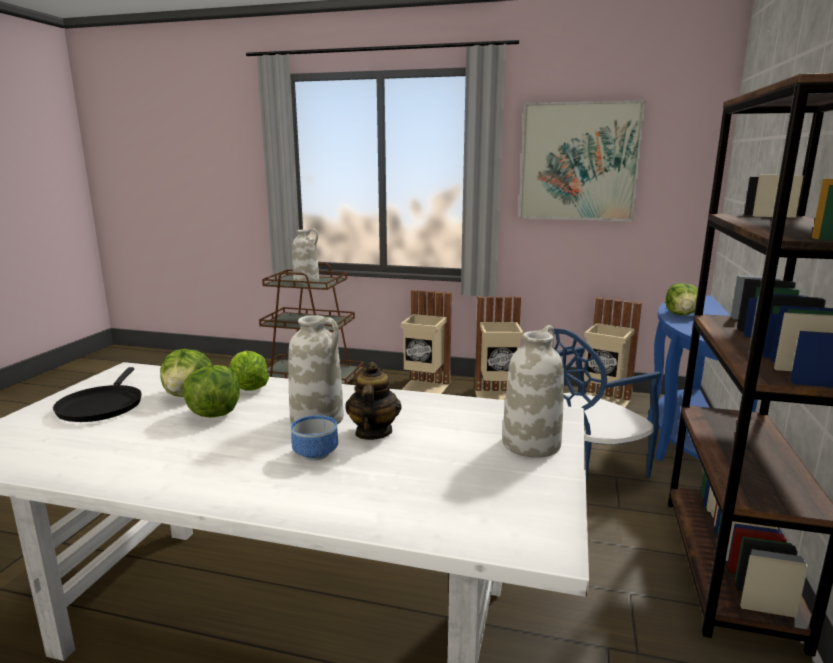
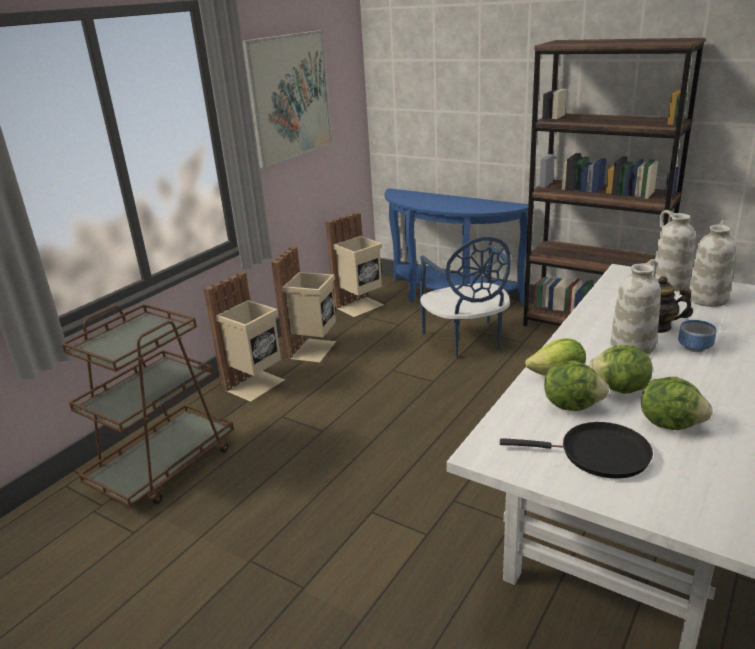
camera: 70 degrees left, 10 degrees up
white vase [292,228,319,284] -> white vase moved to [688,220,736,307]
lettuce [666,283,698,315] -> lettuce moved to [641,377,713,430]

